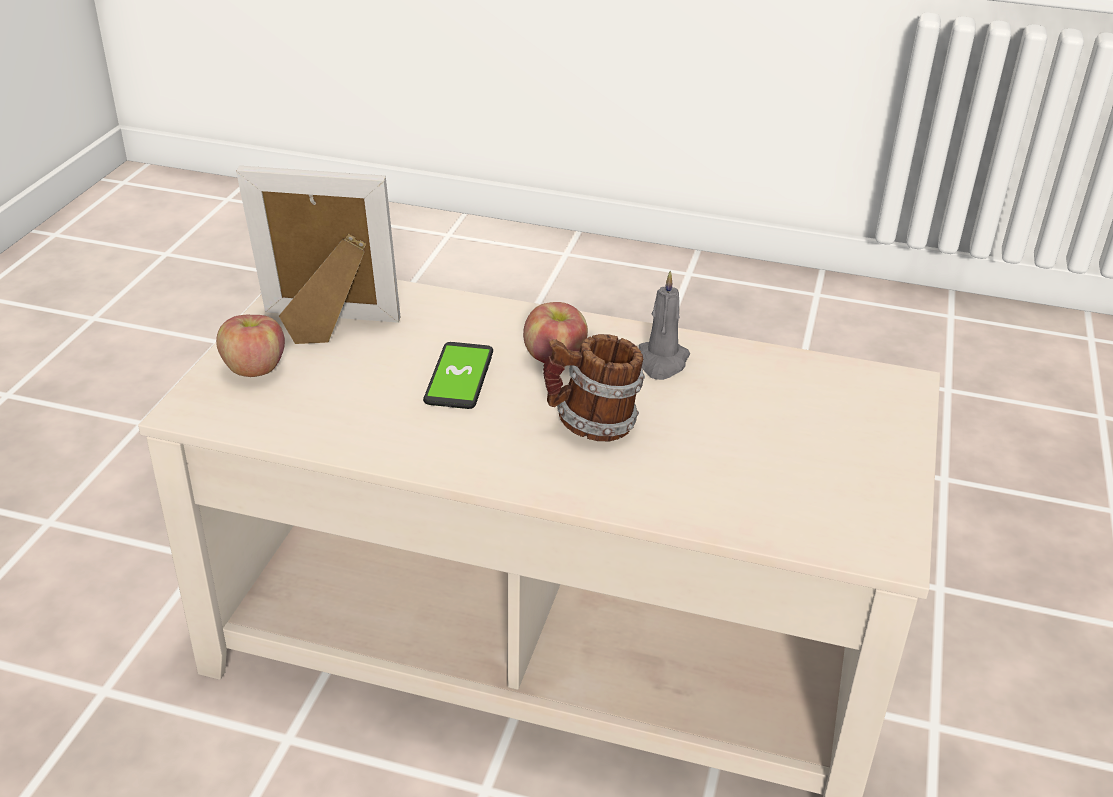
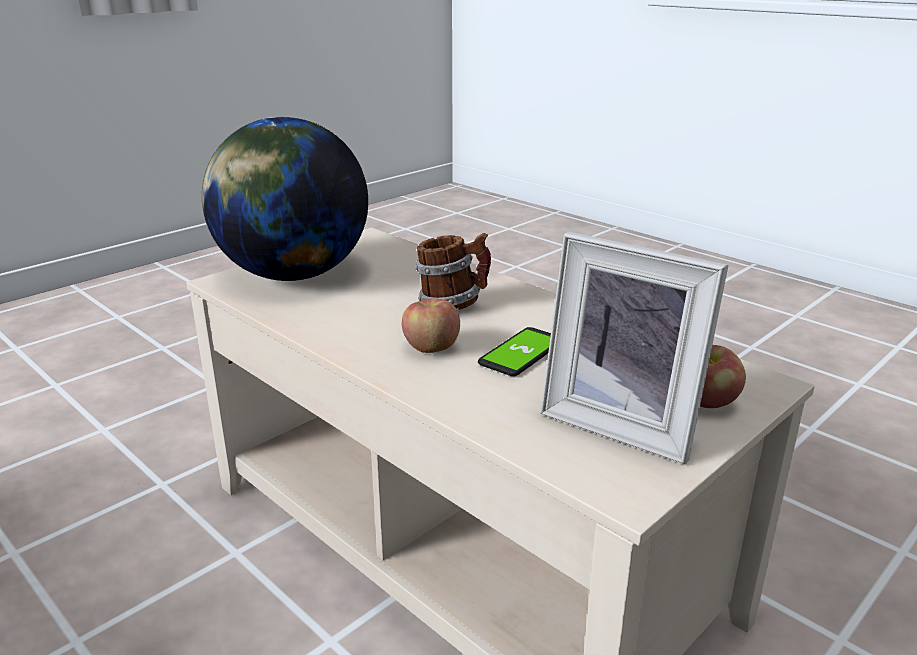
camera: 150 degrees left, 10 degrees down
grey candle [639,271,690,380] -> none
none -> globe [202,117,368,281]

